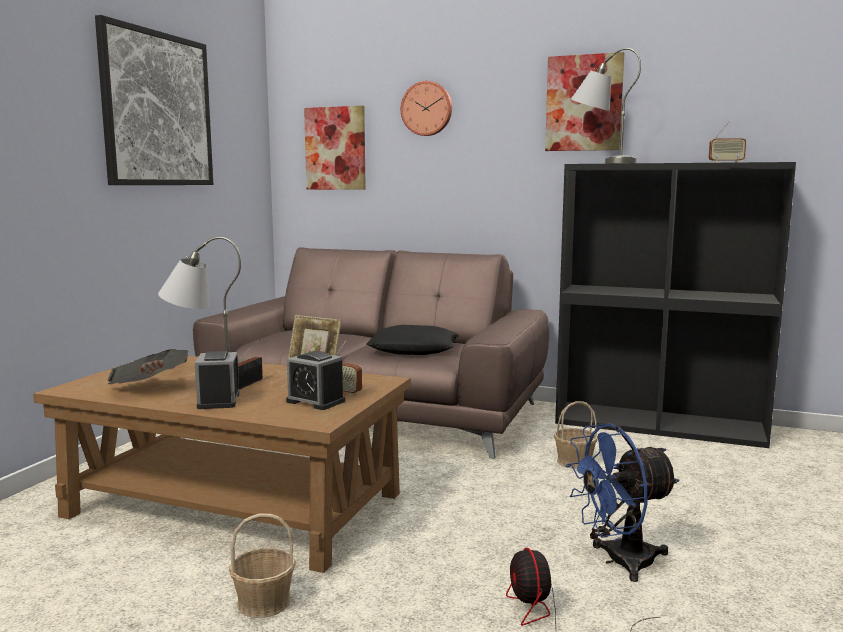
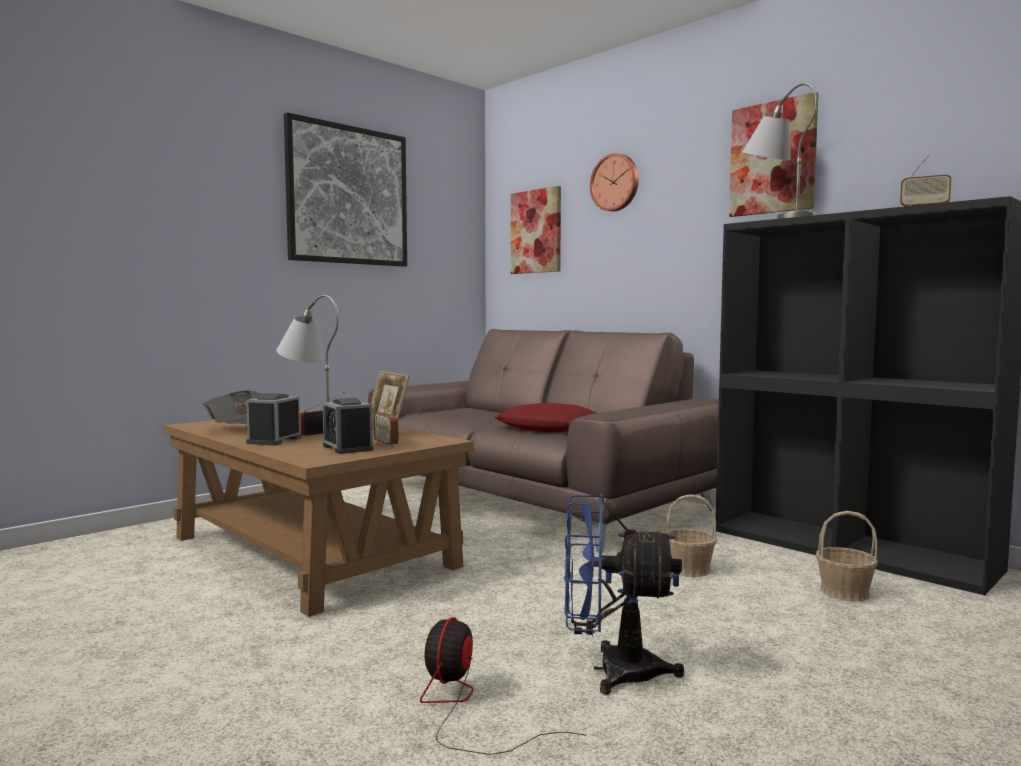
camera: 25 degrees right, 5 degrees down
basket [229,513,296,618] -> basket moved to [816,511,878,601]
black pillow [366,325,459,355] -> red pillow [494,403,596,433]

